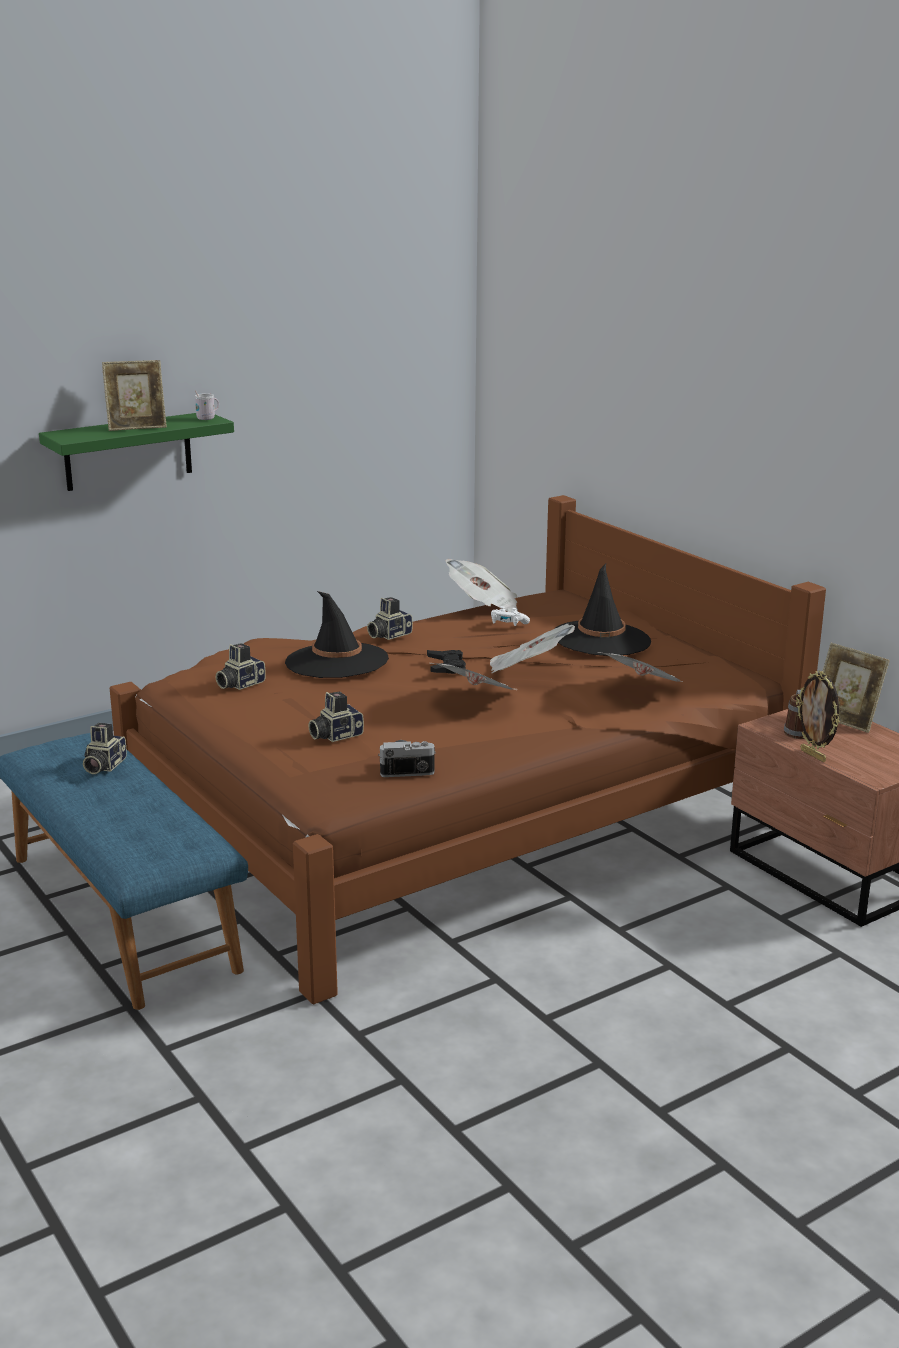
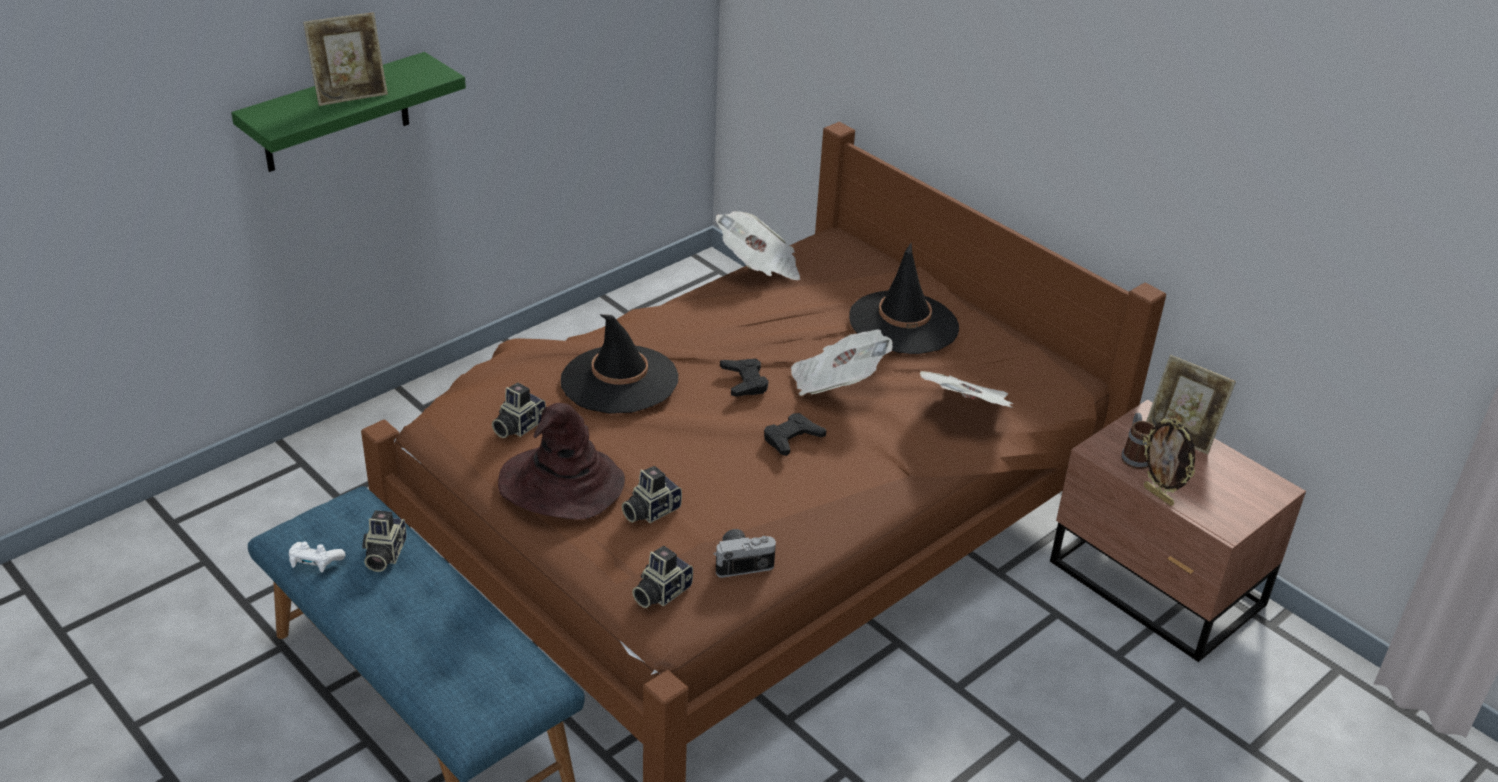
camera: 10 degrees left, 15 degrees up
white mug [195,390,219,420] -> none
camera [367,597,413,640] -> camera moved to [632,546,693,608]
newspaper [434,663,517,690] -> black game controller [764,413,826,456]
white game controller [491,606,530,626] -> white game controller moved to [289,542,346,573]
none -> brown hat [498,403,625,520]

